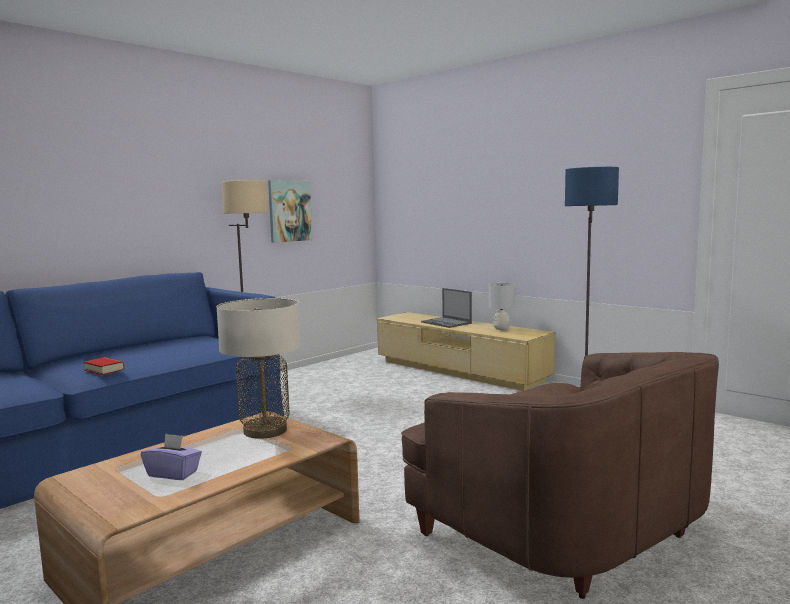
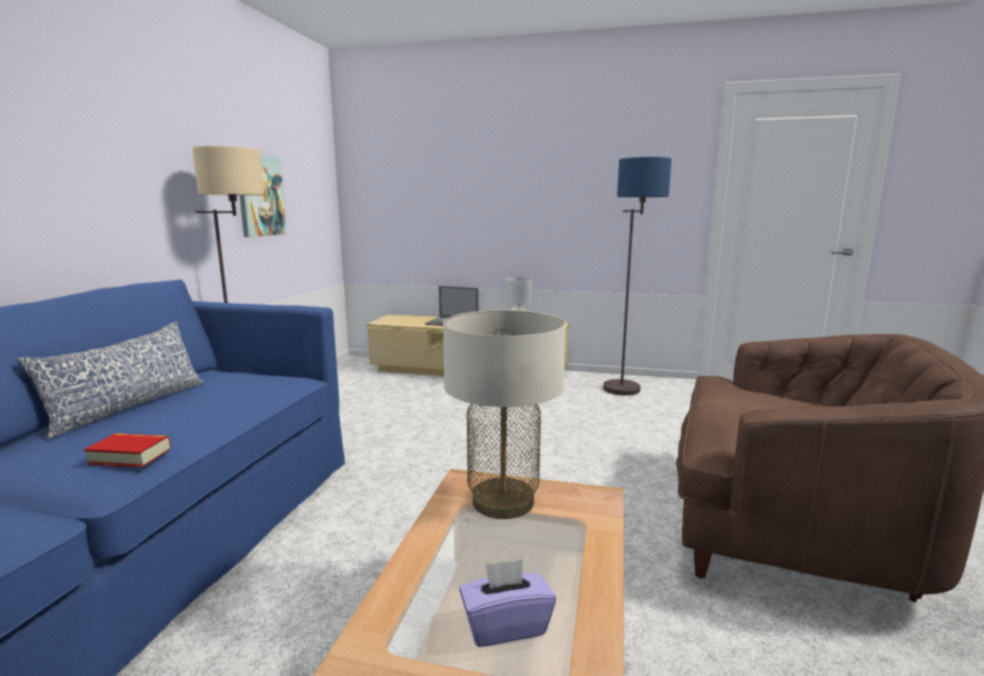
camera: 30 degrees left, 5 degrees up
none -> pillow [17,322,204,440]

